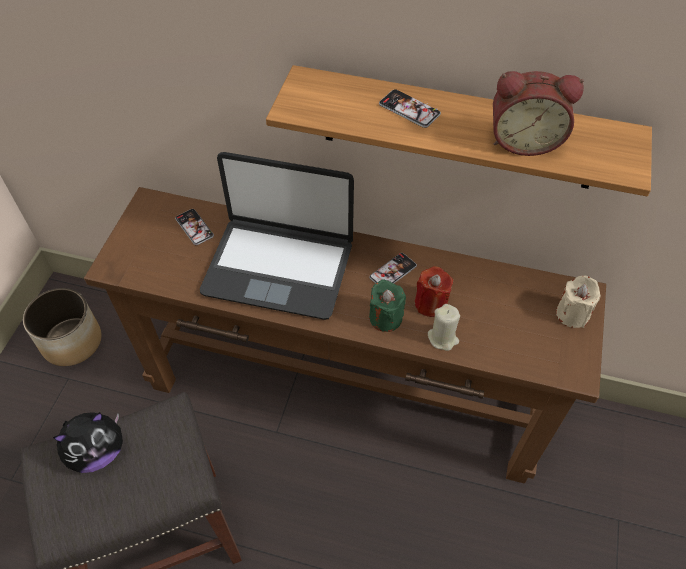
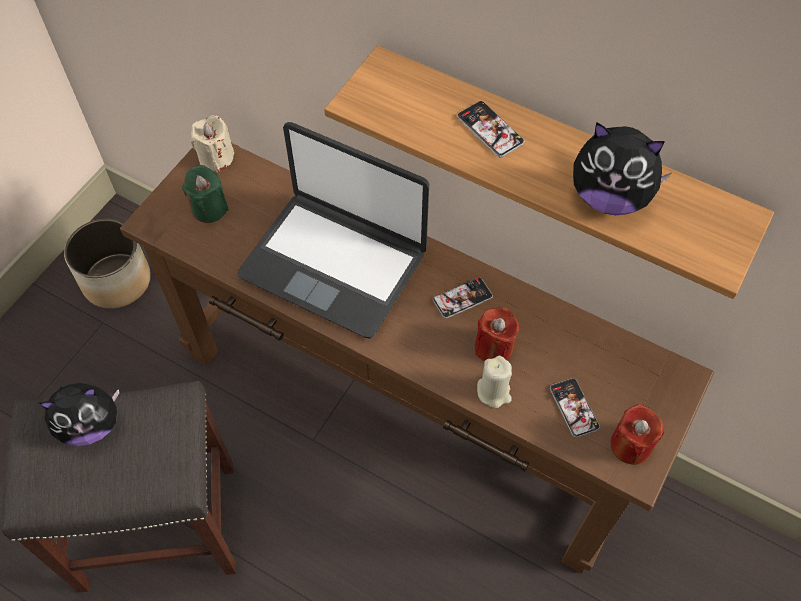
camera: 15 degrees right, 5 degrees up
phone [175,209,214,245] -> phone moved to [550,378,600,438]
green candle [369,279,406,332] -> green candle moved to [182,165,229,223]
alarm clock [493,71,584,156] -> plush toy [573,122,671,215]
beige candle [556,275,601,328] -> beige candle moved to [191,115,234,172]
none -> red candle [611,404,664,465]

